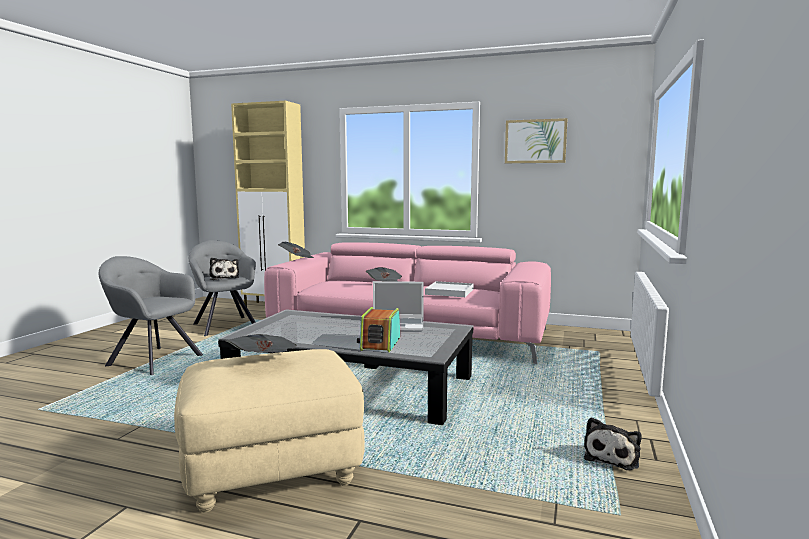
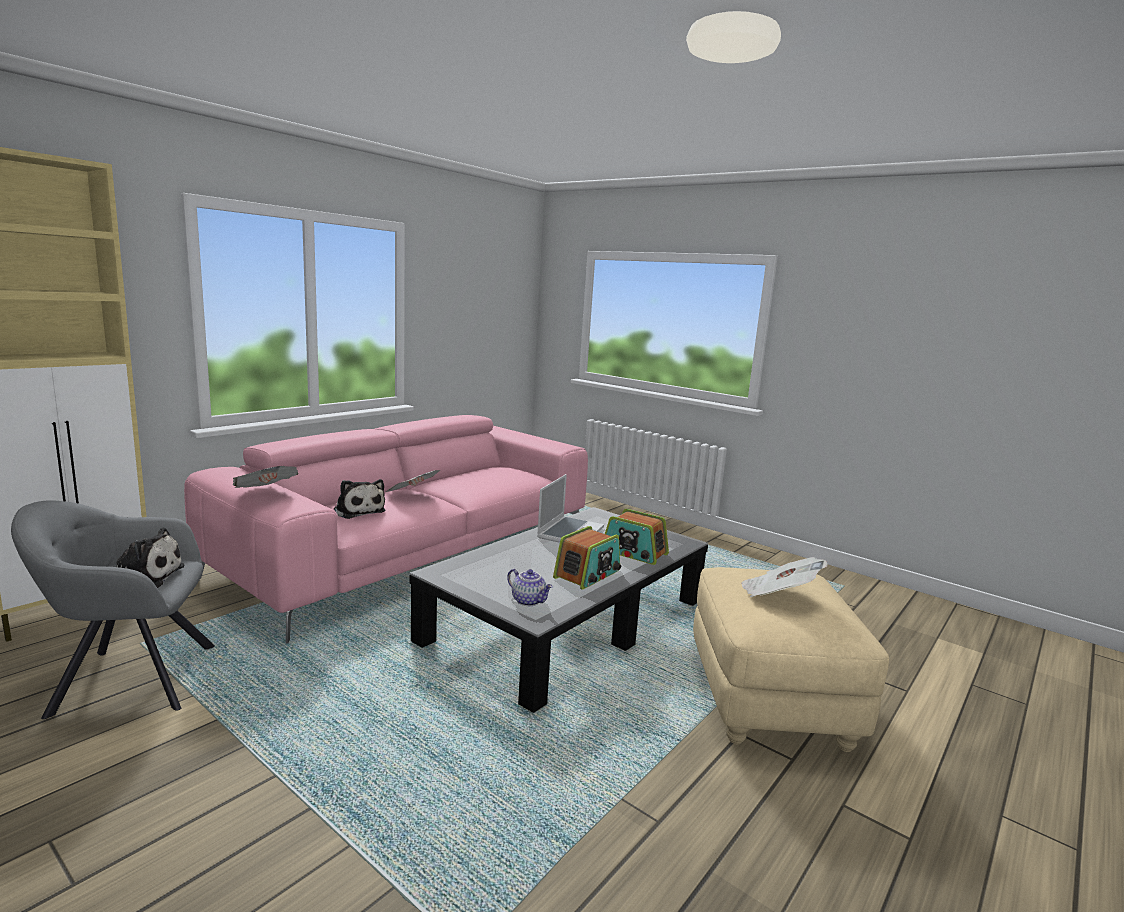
camera: 70 degrees left, 5 degrees up
grey armchair [99,256,203,375] -> none
white tray [425,281,473,297] -> none
picture [505,118,567,163] -> none
plush toy [584,417,641,470] -> plush toy moved to [334,479,386,519]
none -> teapot [507,569,553,606]
none -> radio [553,526,621,590]

